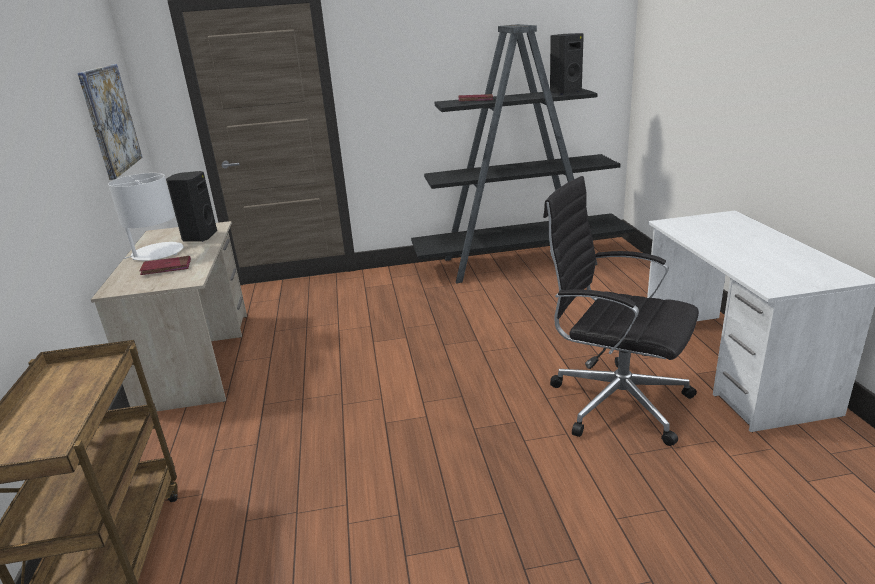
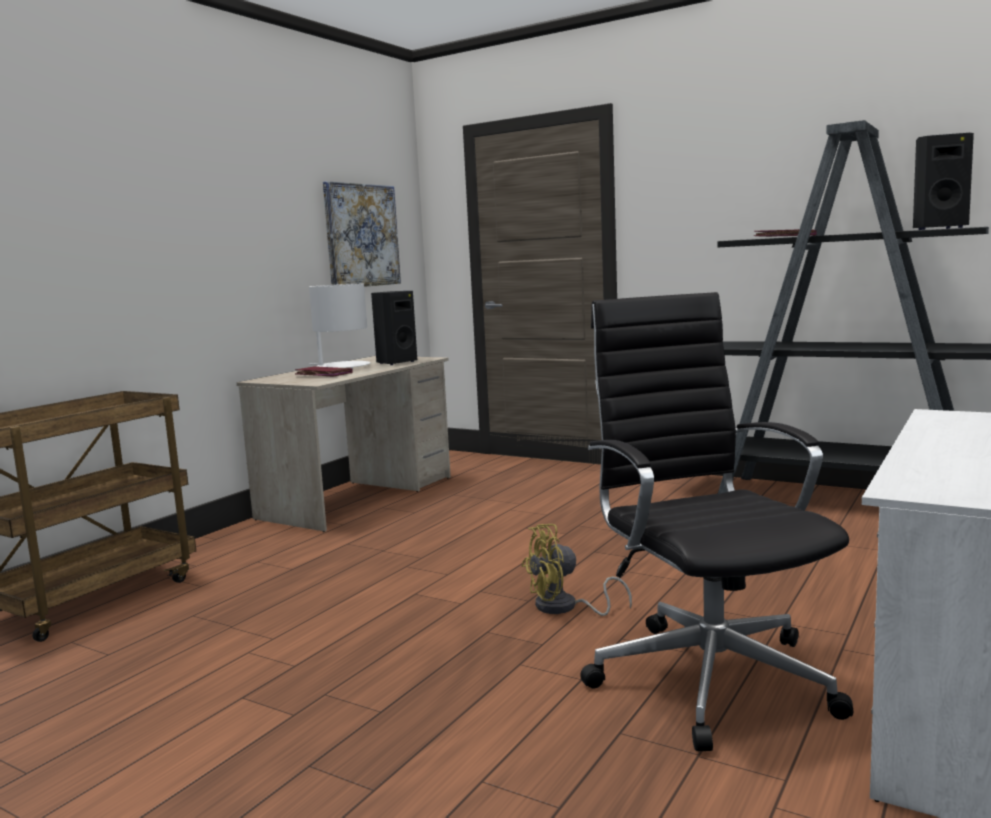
camera: 40 degrees right, 15 degrees down
none -> yellow fan [522,524,632,616]

